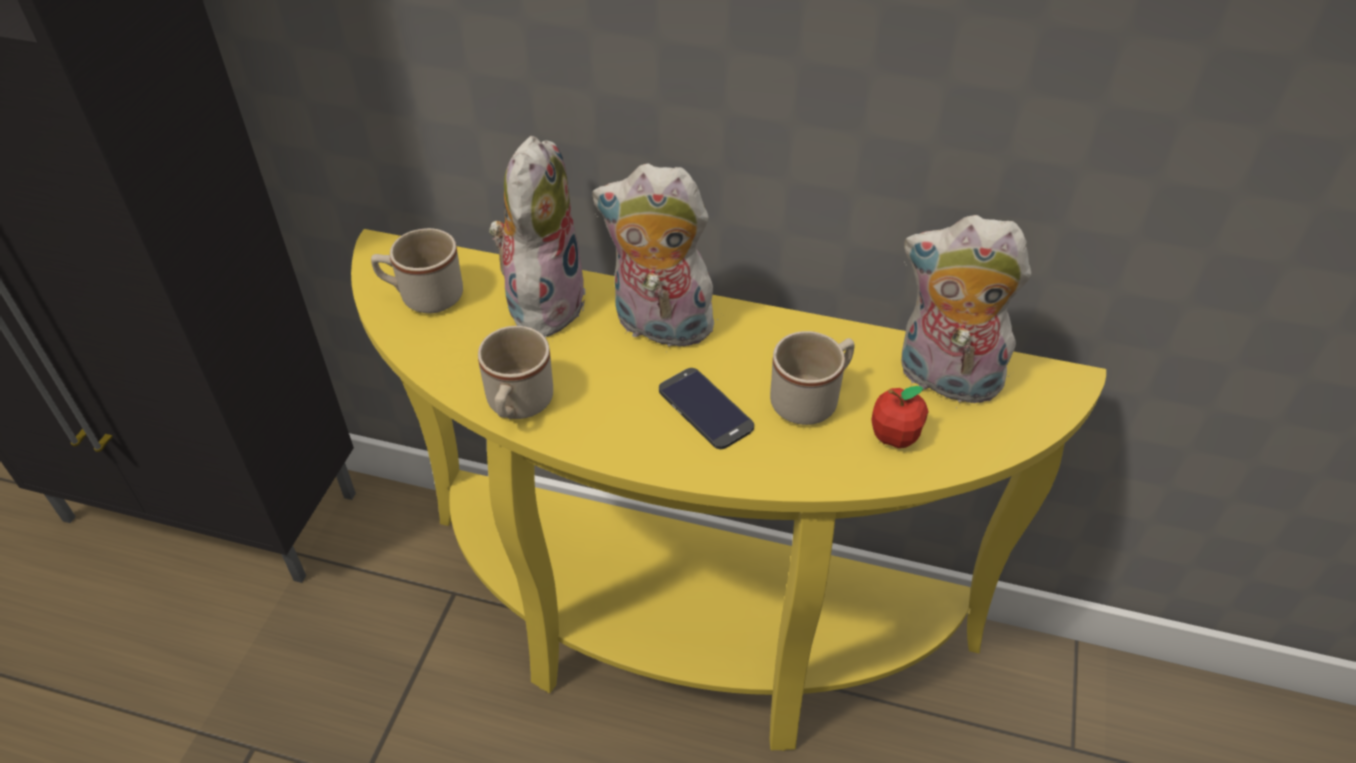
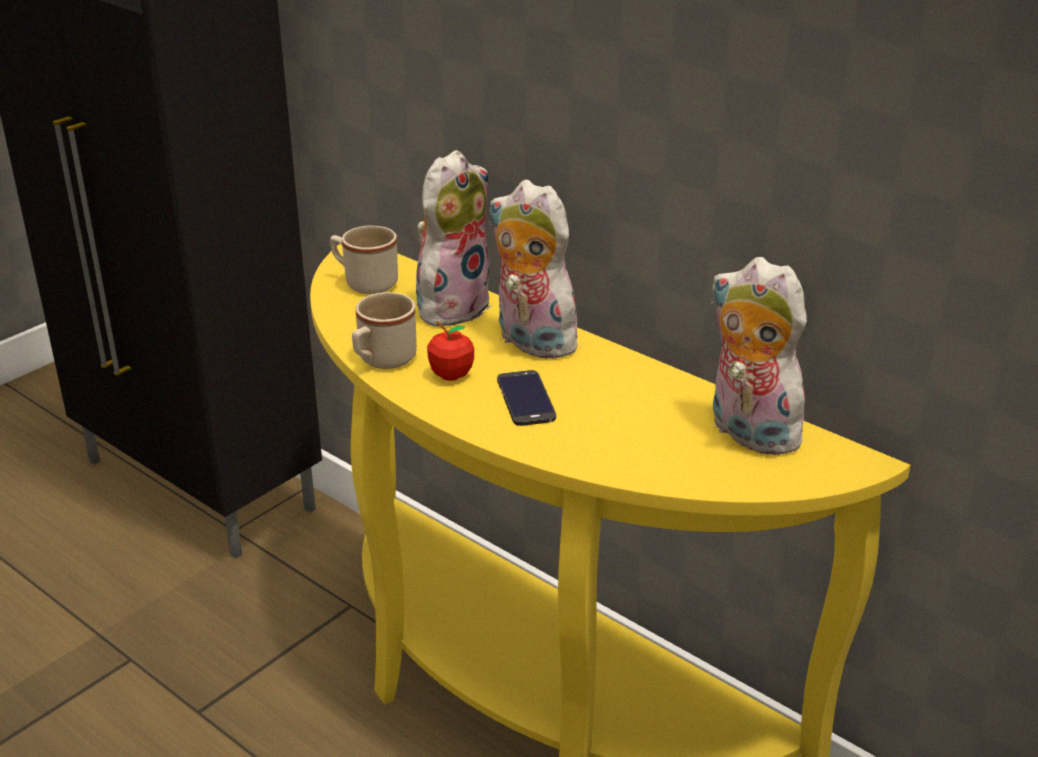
camera: 25 degrees right, 15 degrees down
beige mug [770,331,855,425] -> none
apple [871,386,929,448] -> apple moved to [427,321,474,381]

